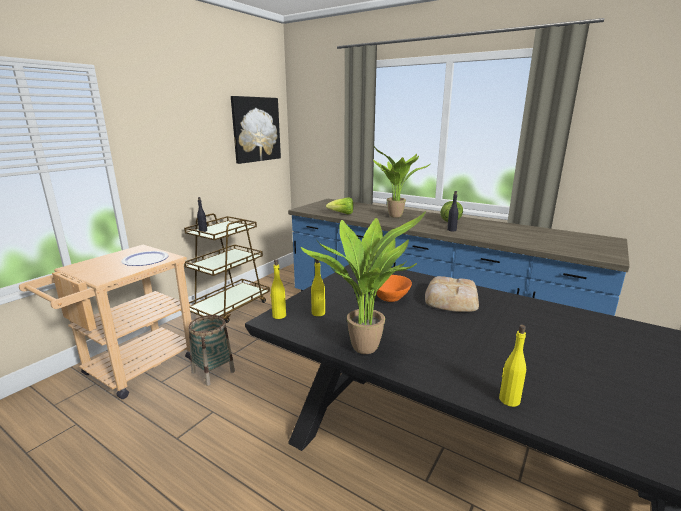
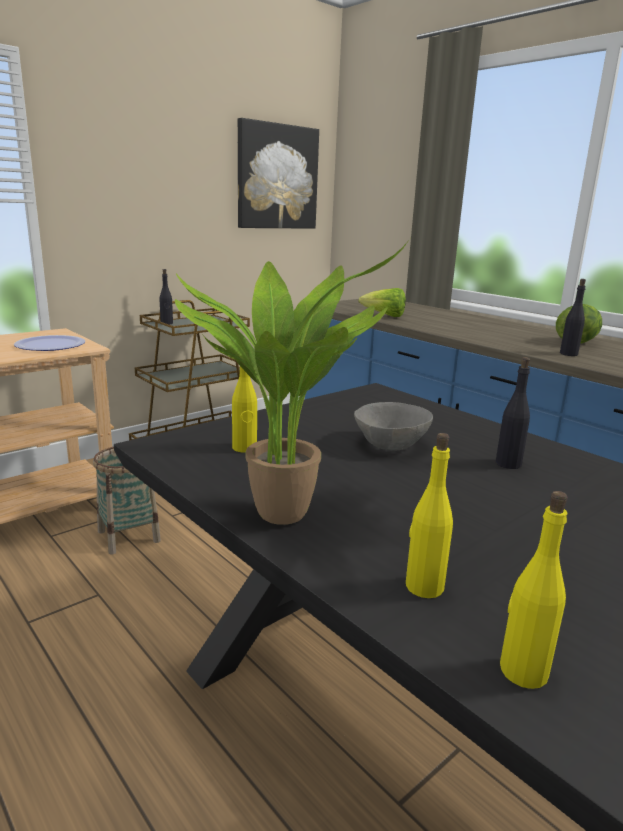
camera: 15 degrees right, 0 degrees up
yellow bottle [270,259,286,319] -> yellow bottle moved to [406,433,453,598]
potted plant [373,146,430,218] -> none
orange bowl [374,275,412,302] -> grey bowl [354,402,433,451]
bread [425,276,479,312] -> black bottle [496,357,530,469]

